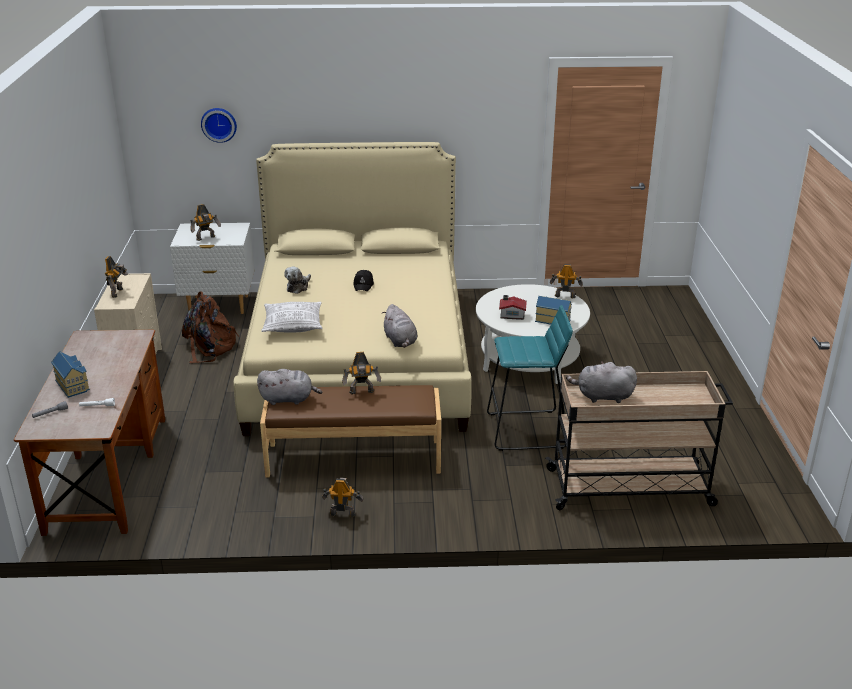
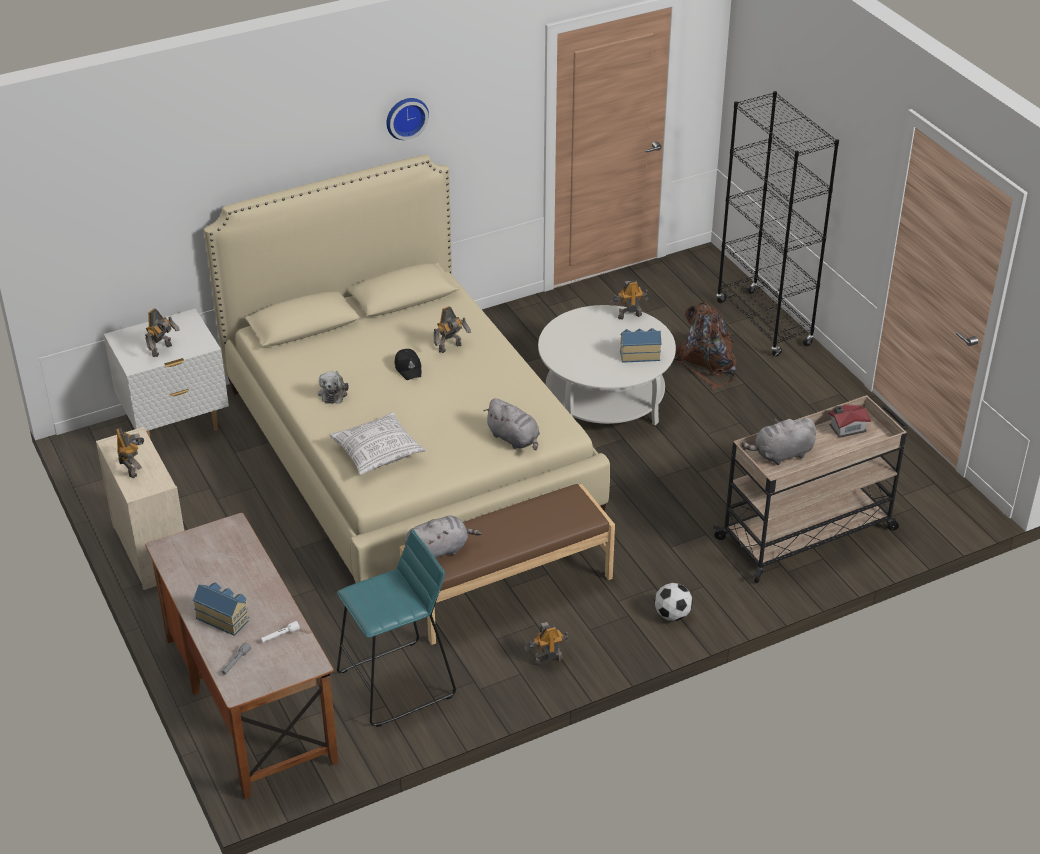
camera: 25 degrees left, 10 degrees up
brown backpack [182,291,239,363] -> brown backpack moved to [674,303,736,389]
wall clock [201,108,237,143] -> wall clock moved to [386,98,429,140]
toy robot [342,352,381,395] -> toy robot moved to [434,306,471,353]
turquoise stool [487,305,573,451] -> turquoise stool moved to [337,530,456,727]
toy house [499,295,527,320] -> toy house moved to [828,404,871,438]
none -> football [654,583,693,621]
none -> black bookcase [716,91,839,356]

